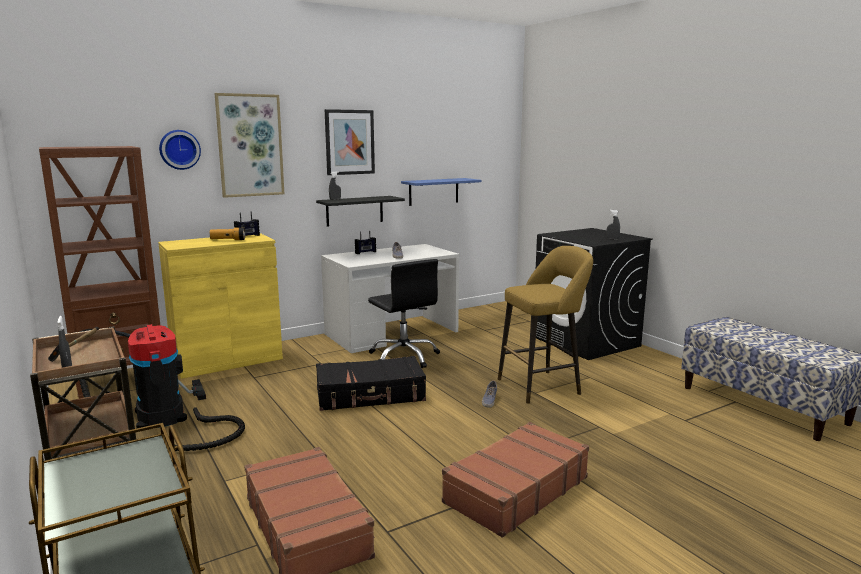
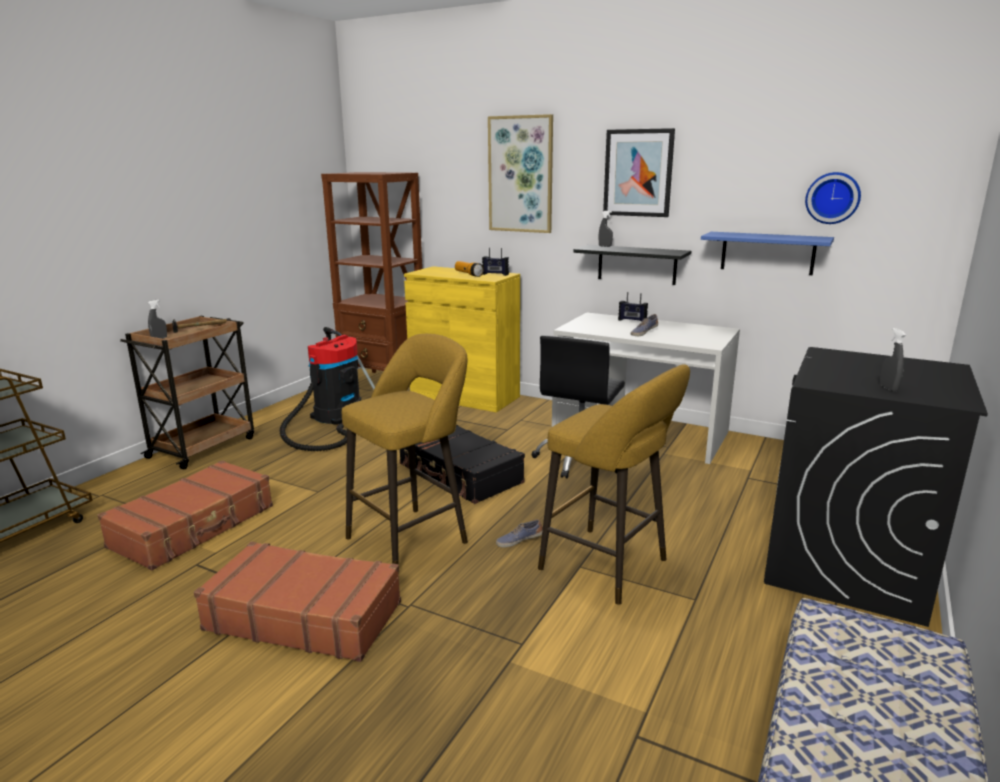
camera: 60 degrees right, 5 degrees up
wall clock [159,130,201,170] -> wall clock moved to [805,172,861,224]
none -> yellow stool [342,334,468,574]

